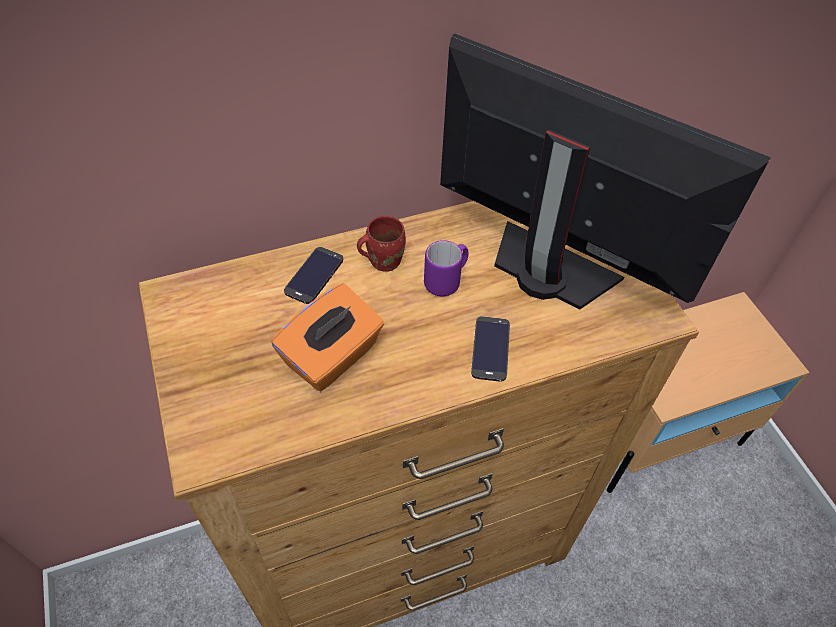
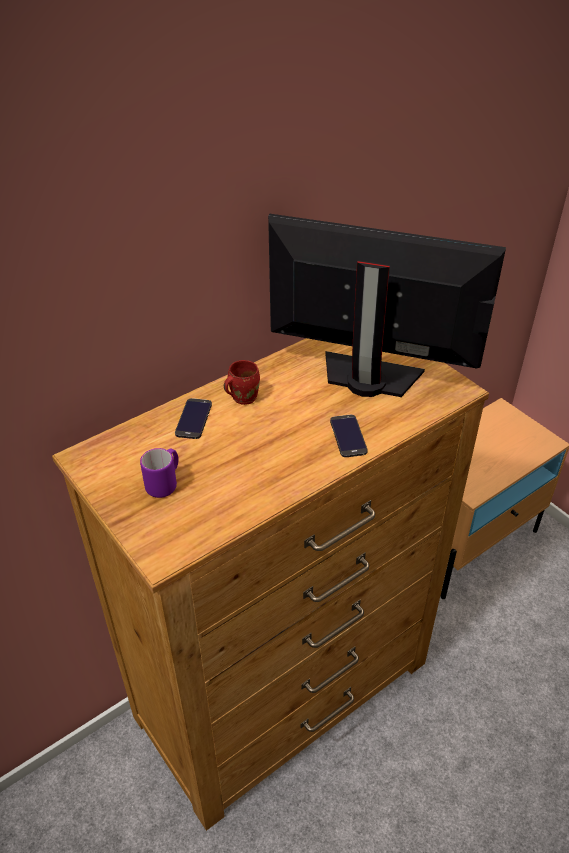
camera: 15 degrees left, 10 degrees down
orange tissue box [271,284,384,391] -> none
purple mug [424,240,469,296] -> purple mug moved to [140,448,179,498]

